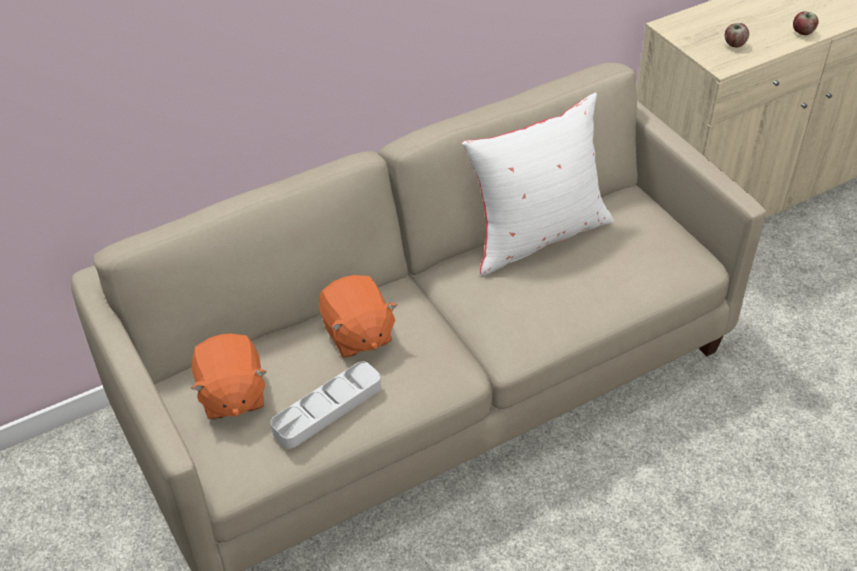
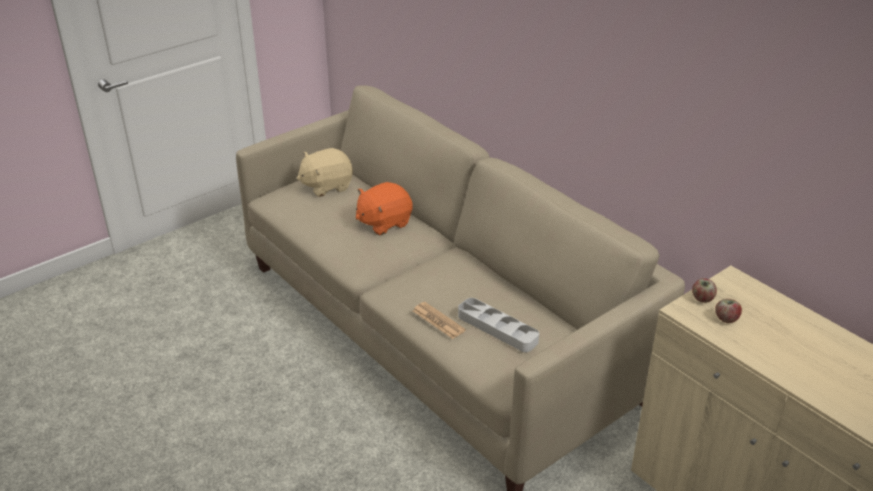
camera: 80 degrees right, 10 degrees down
orange plush toy [191,333,267,420] -> beige plush toy [297,148,353,197]
grey tray [271,362,381,448] -> grey tray moved to [458,298,539,352]
white pillow [462,93,614,276] -> none
apple [793,11,819,35] -> apple moved to [692,278,717,303]
none -> newspaper [413,302,466,339]

